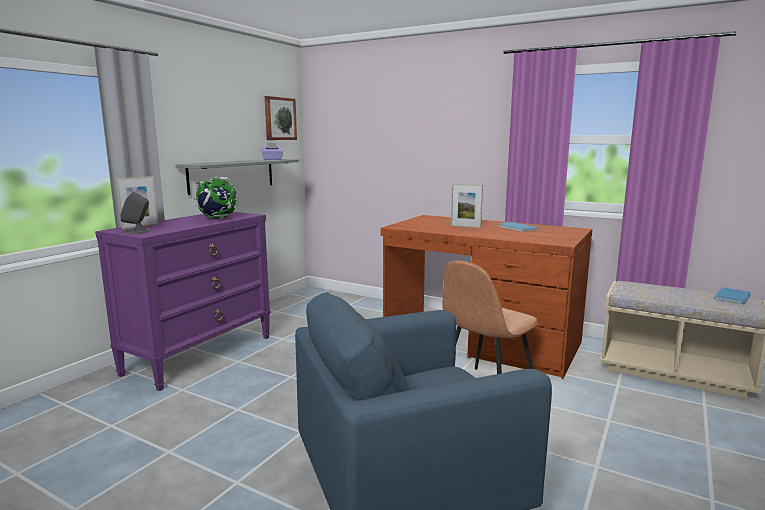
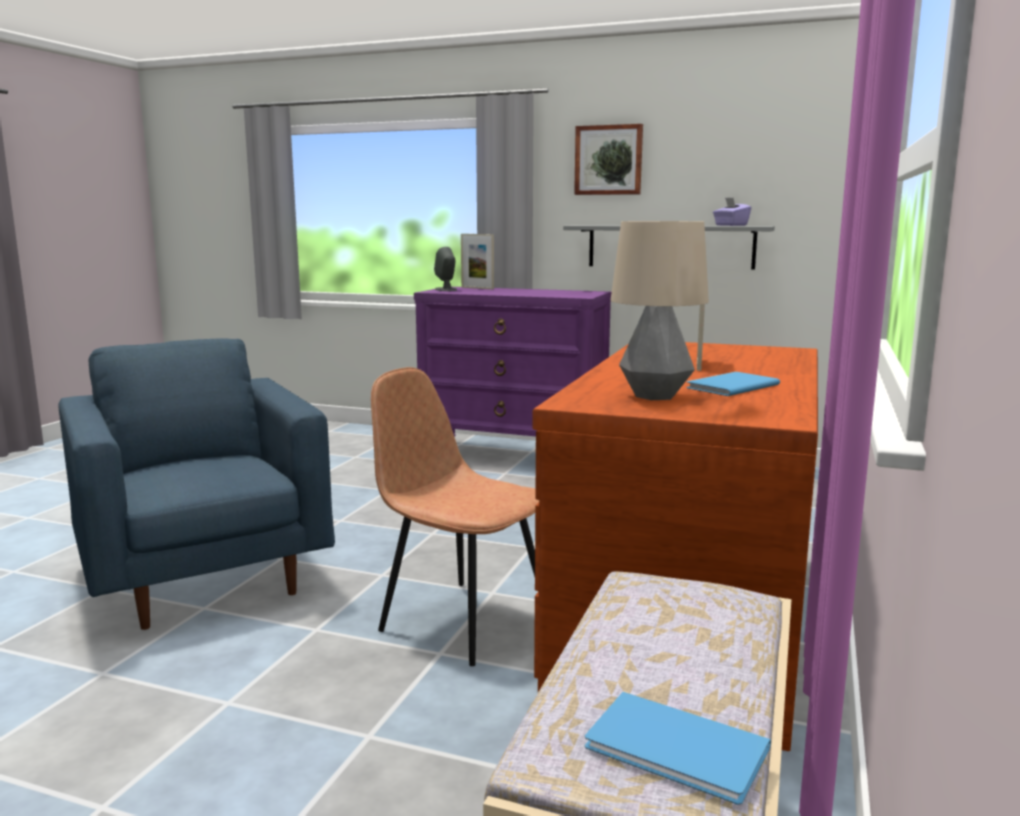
camera: 80 degrees right, 0 degrees up
globe [194,176,238,220] -> none
picture [265,96,297,140] -> picture moved to [574,124,643,195]
none -> table lamp [610,221,709,400]

